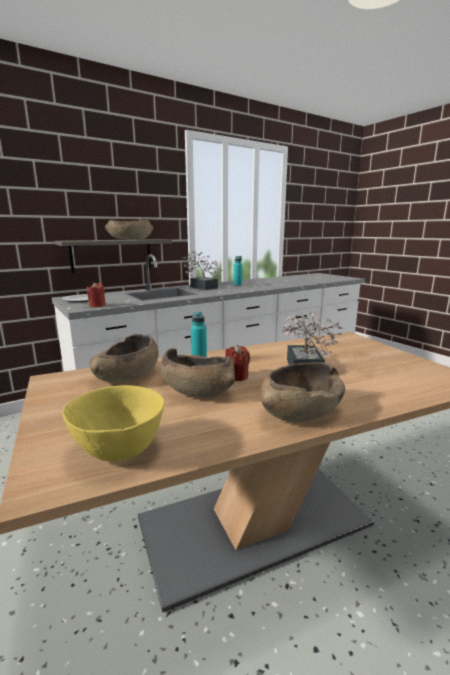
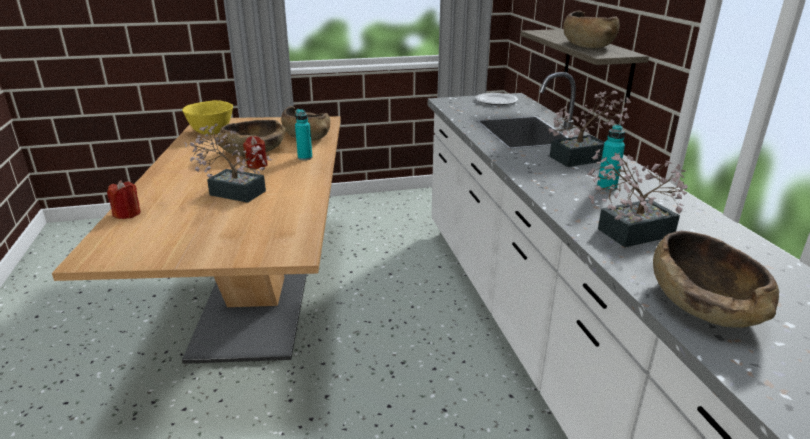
camera: 110 degrees right, 10 degrees up
red candle [87,282,106,307] -> red candle moved to [107,180,141,219]
brown bowl [261,362,345,422] -> brown bowl moved to [653,231,779,328]
none -> potted plant [587,149,688,247]

